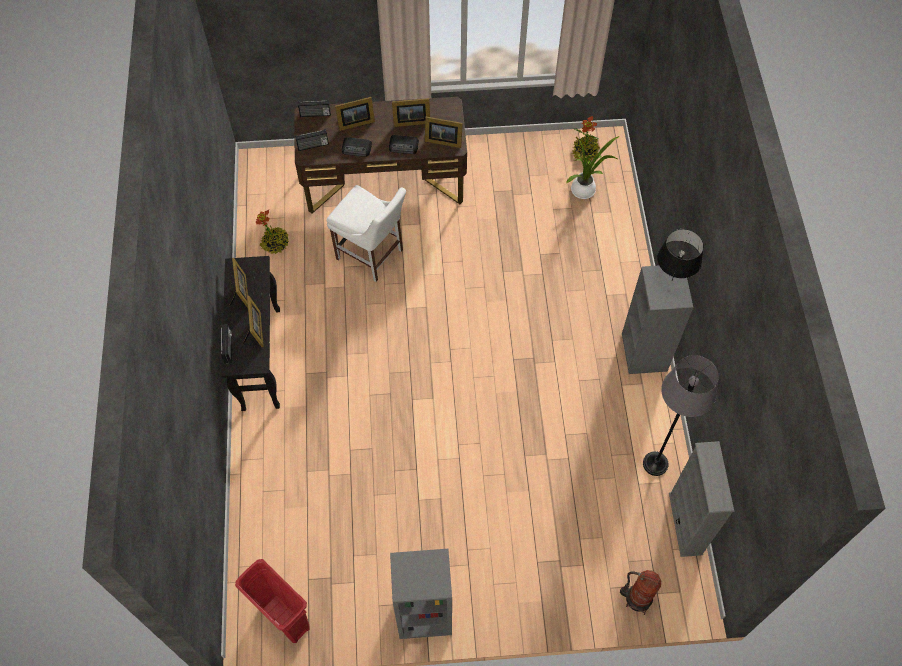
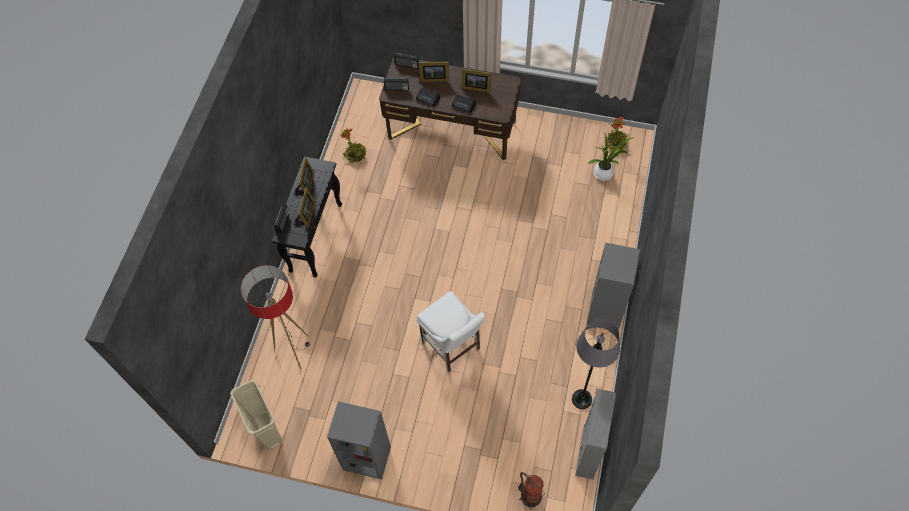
camera: 20 degrees right, 0 degrees up
red trash can [235,559,310,643] -> beige trash can [230,380,283,450]
white chair [327,185,406,282] -> white chair moved to [417,291,485,372]
picture frame [425,117,463,148] -> none
black table lamp [657,229,704,280] -> none
none -> floor lamp [241,265,310,369]

